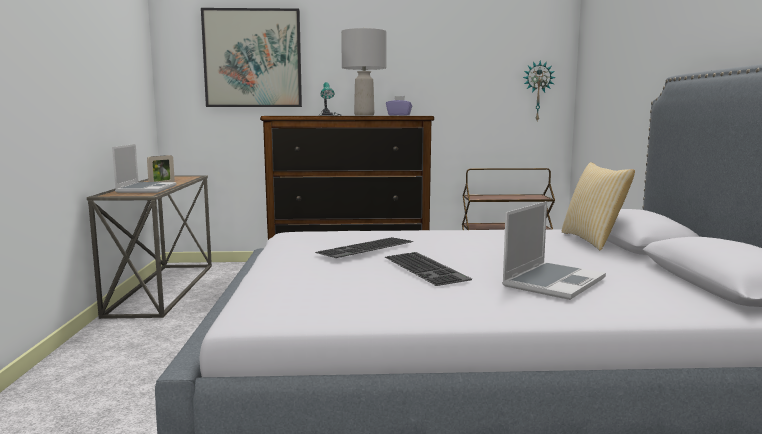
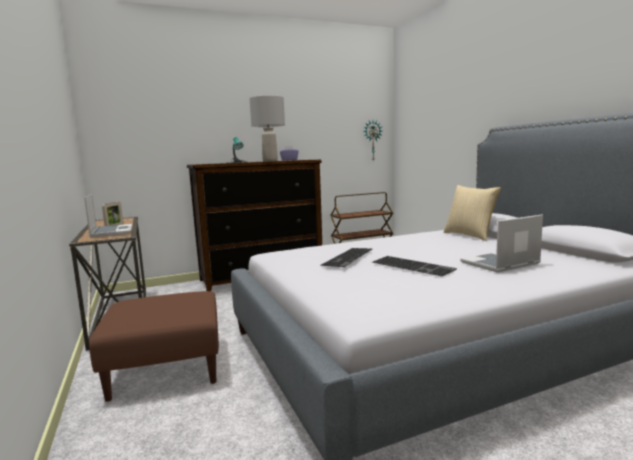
camera: 20 degrees left, 0 degrees up
picture [201,8,302,107] -> none
laptop [502,201,606,300] -> laptop turned 135 degrees counterclockwise [460,215,543,273]
none -> brown ottoman [89,291,219,402]

